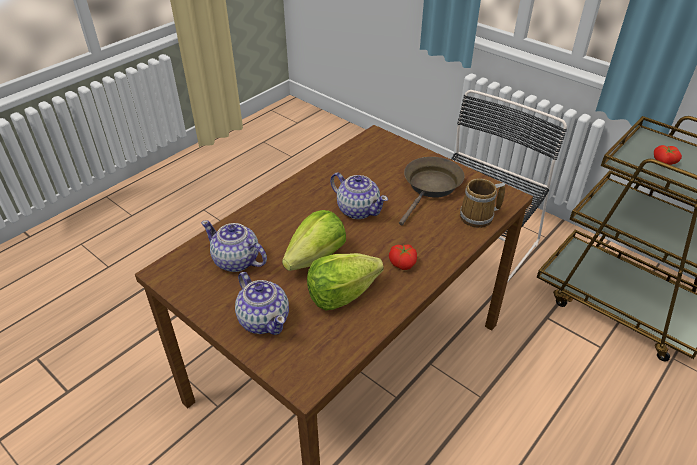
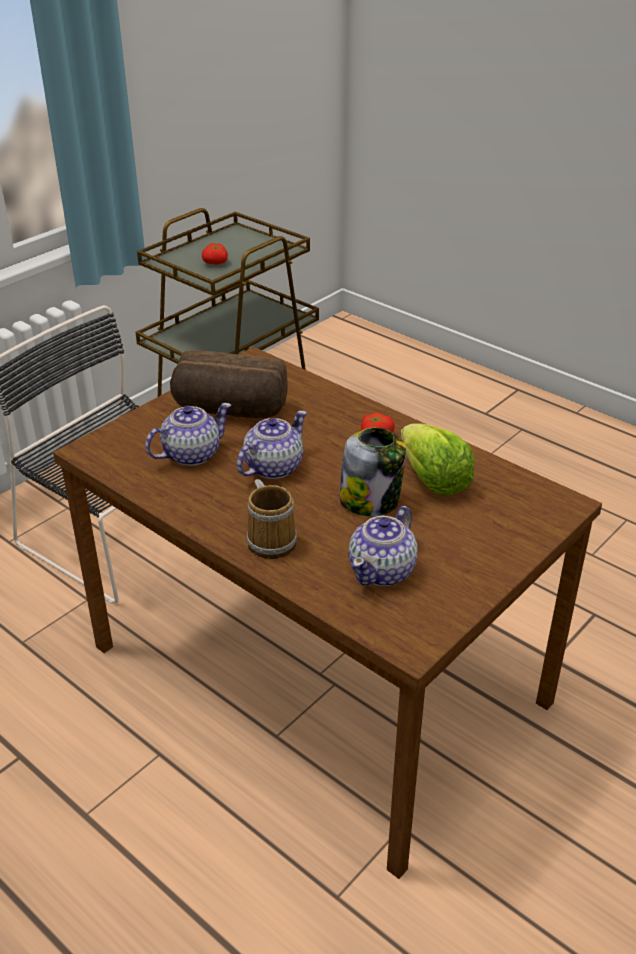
camera: 90 degrees left, 5 degrees down
teapot [235,272,289,335] -> teapot moved to [145,403,231,466]
lettuce [282,210,346,271] -> jar [339,427,406,516]
brown frying pan [399,157,465,225] -> bread [170,350,288,418]
mug [460,179,505,228] -> mug moved to [247,479,297,559]

